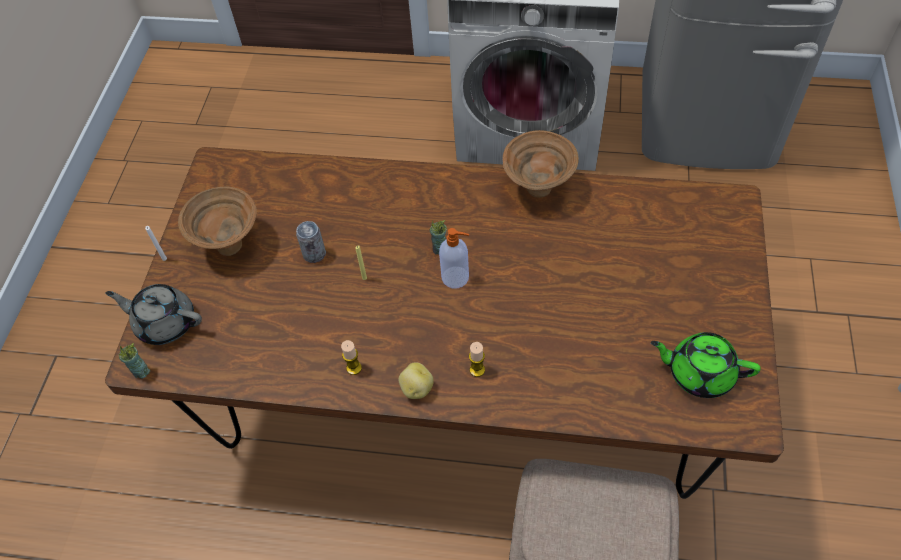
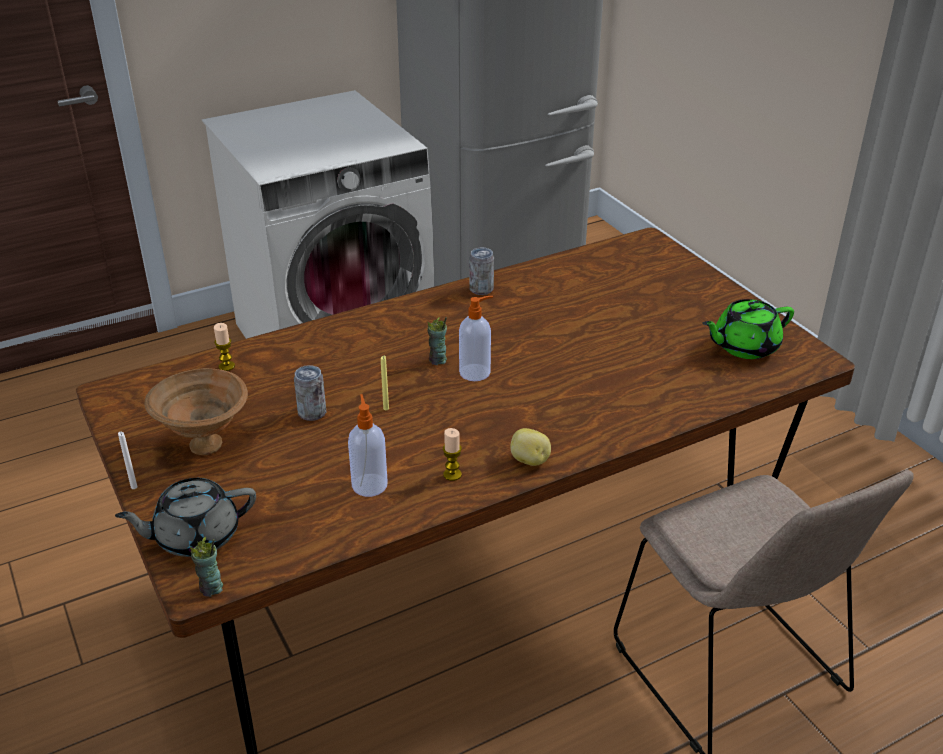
camera: 40 degrees left, 20 degrees down
candle [469,342,485,377] -> candle moved to [214,323,235,371]
brown bowl [503,130,579,198] -> can [469,248,494,295]
none -> soap dispenser [348,394,388,497]

